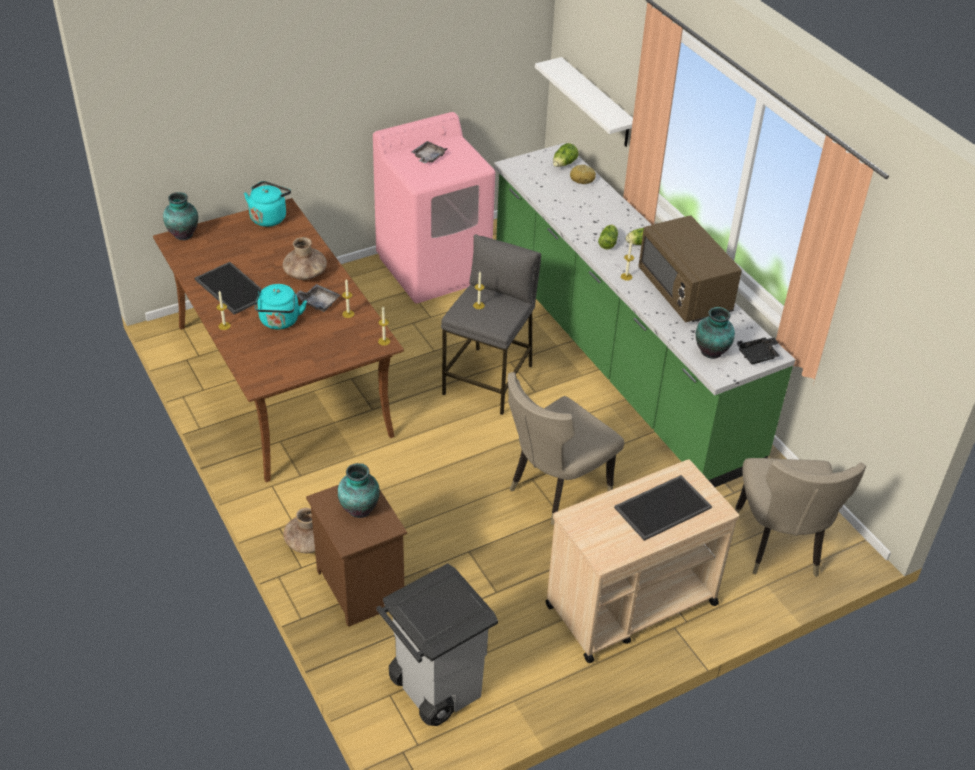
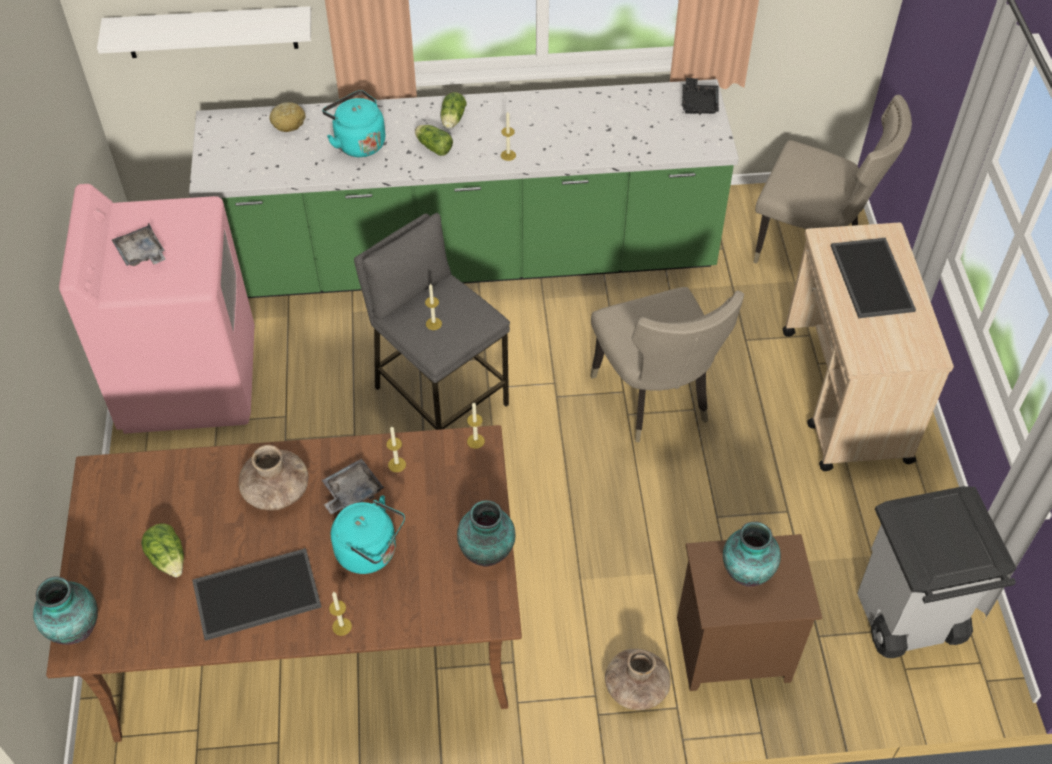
camera: 65 degrees left, 10 degrees up
turquoise kettle [244,181,291,227] -> turquoise kettle moved to [322,90,386,157]
lettuce [553,143,578,167] -> lettuce moved to [141,523,184,577]
brown microwave [638,215,742,322] -> none
vase [696,307,735,359] -> vase moved to [457,500,515,567]

